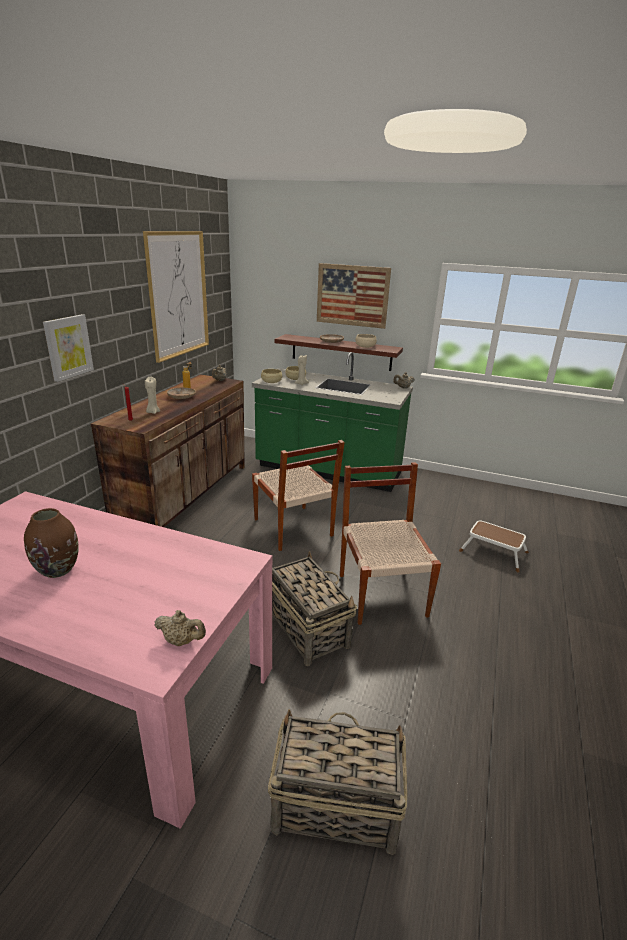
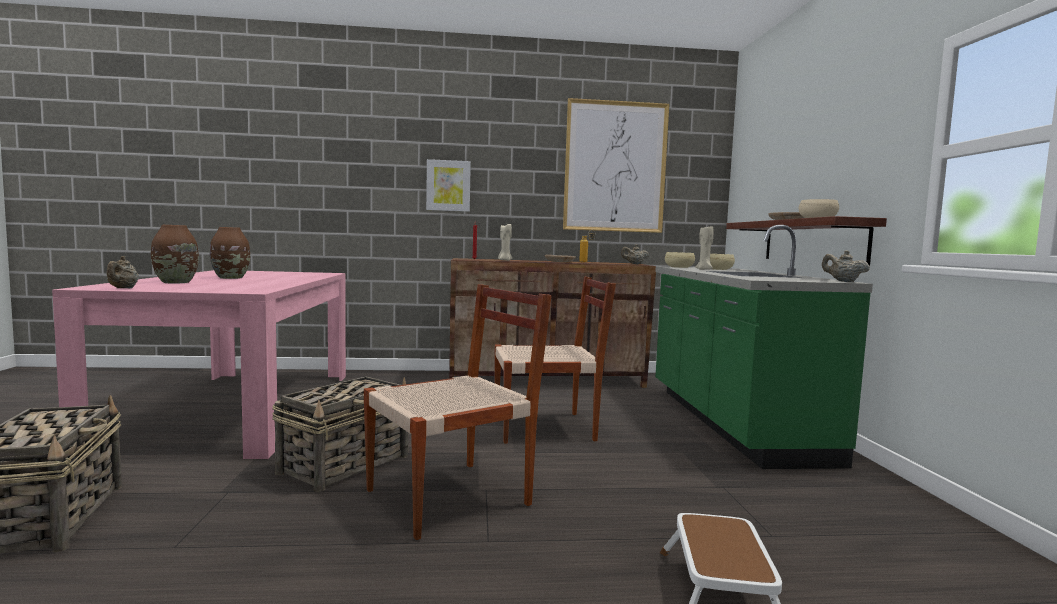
camera: 65 degrees right, 20 degrees down
chair [252,440,345,551] -> chair turned 135 degrees counterclockwise [494,277,616,444]
picture [317,263,391,329] -> none
none -> brown vase [151,225,199,283]

